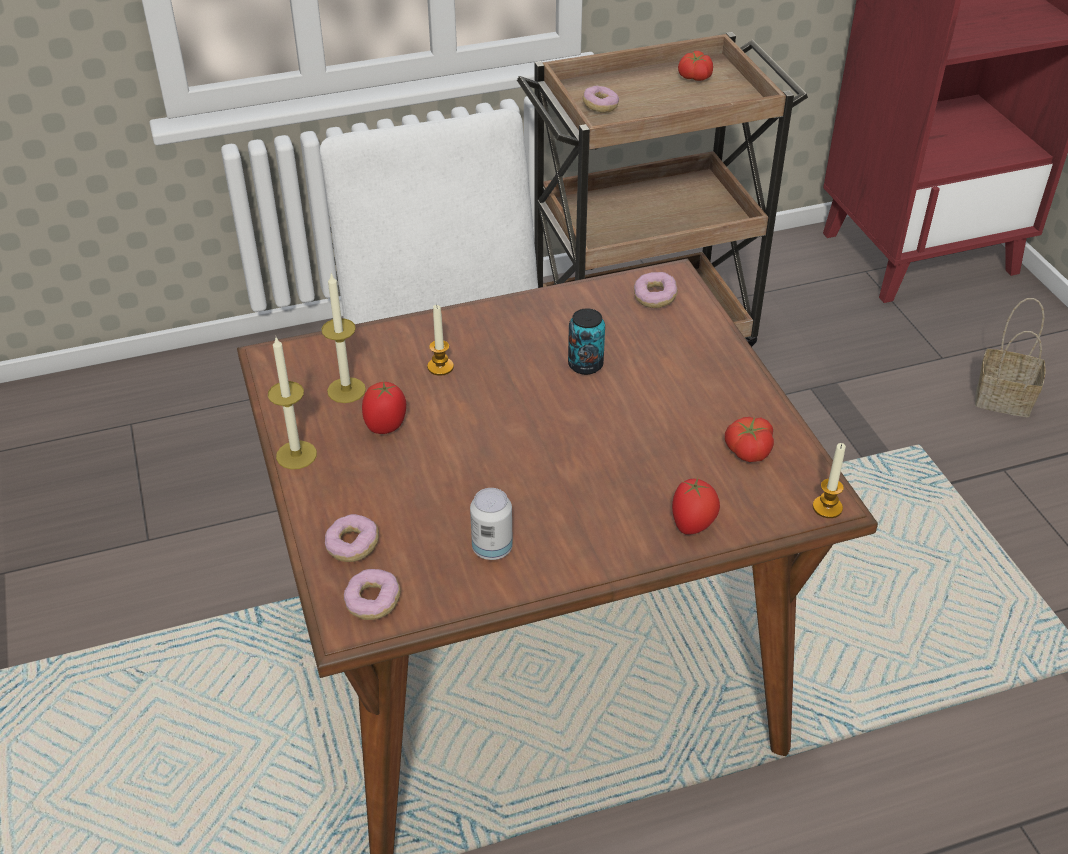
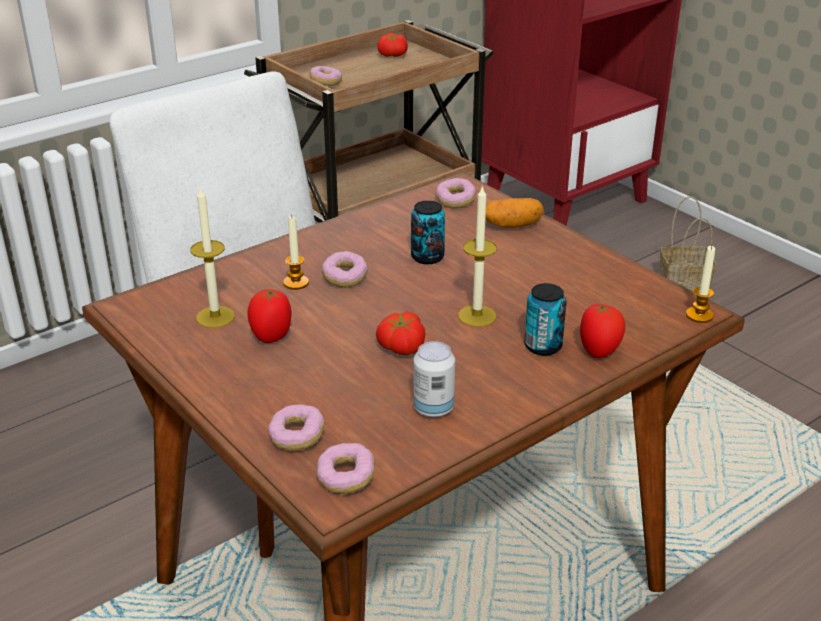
camera: 20 degrees left, 10 degrees down
candle [268,337,317,469] -> candle moved to [458,185,497,327]
tomato [725,417,774,462] -> tomato moved to [376,311,425,355]
none -> donut [322,251,368,288]
none -> potato [485,198,544,228]
none -> can [524,283,567,356]

